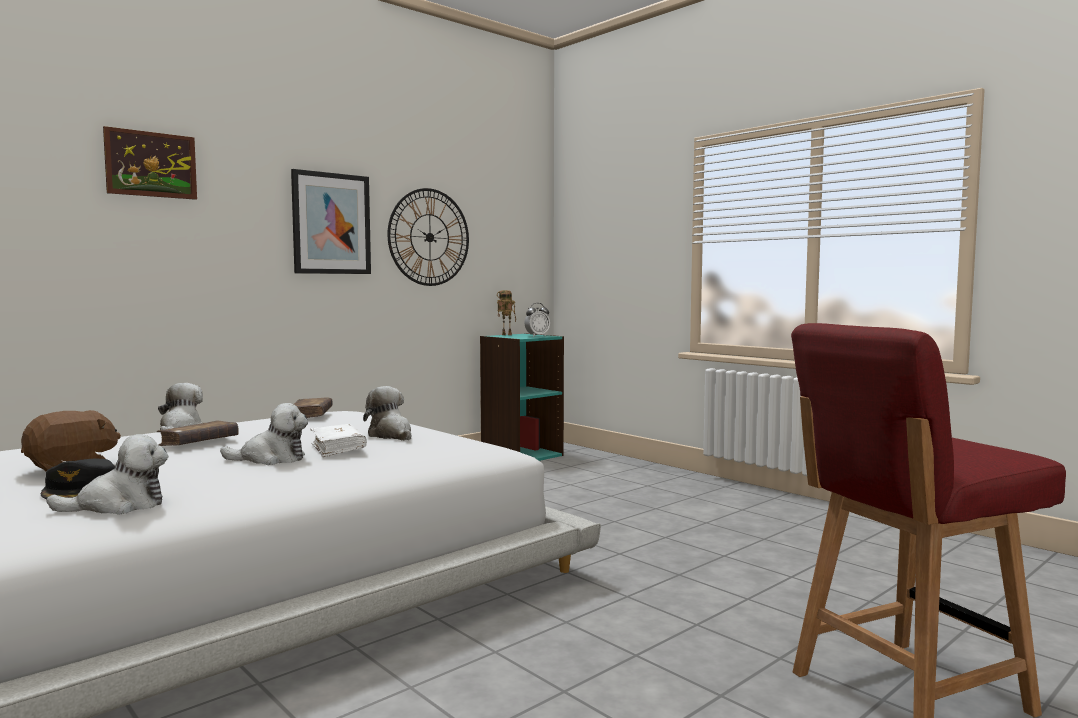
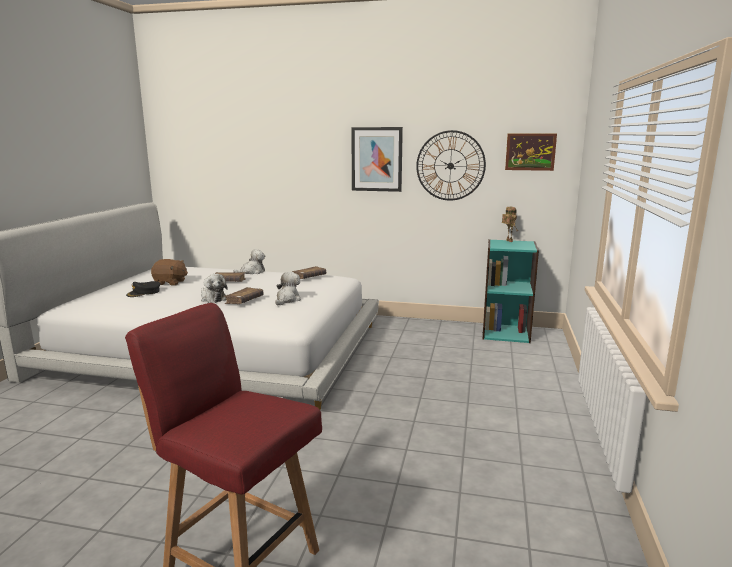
camera: 55 degrees right, 10 degrees up
plush toy [46,434,168,515] -> none
picture [103,126,197,200] -> picture moved to [505,134,557,171]
white book [310,424,367,457] -> brown book [224,287,264,304]
alarm clock [524,303,550,337] -> none

